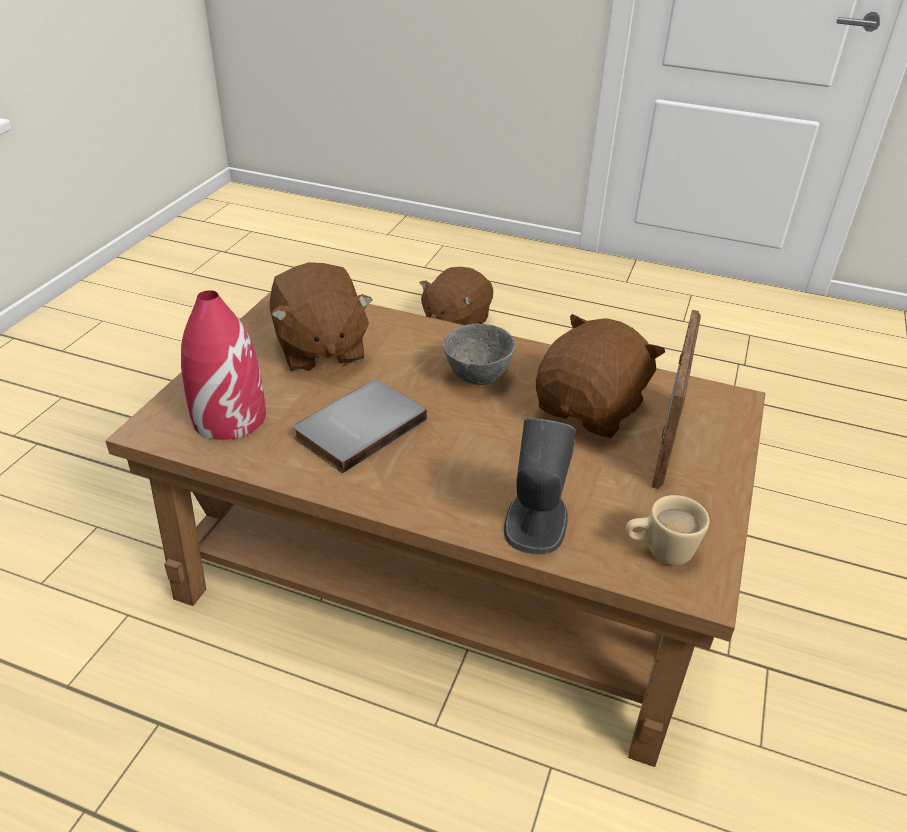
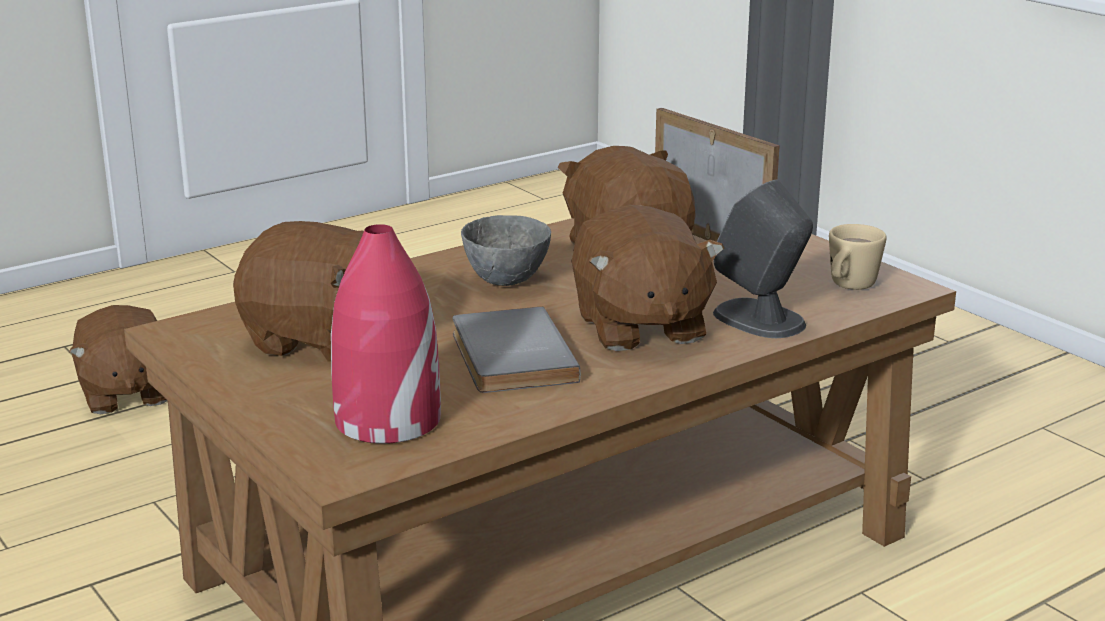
camera: 55 degrees left, 15 degrees down
none -> brown plush toy [572,205,724,351]

